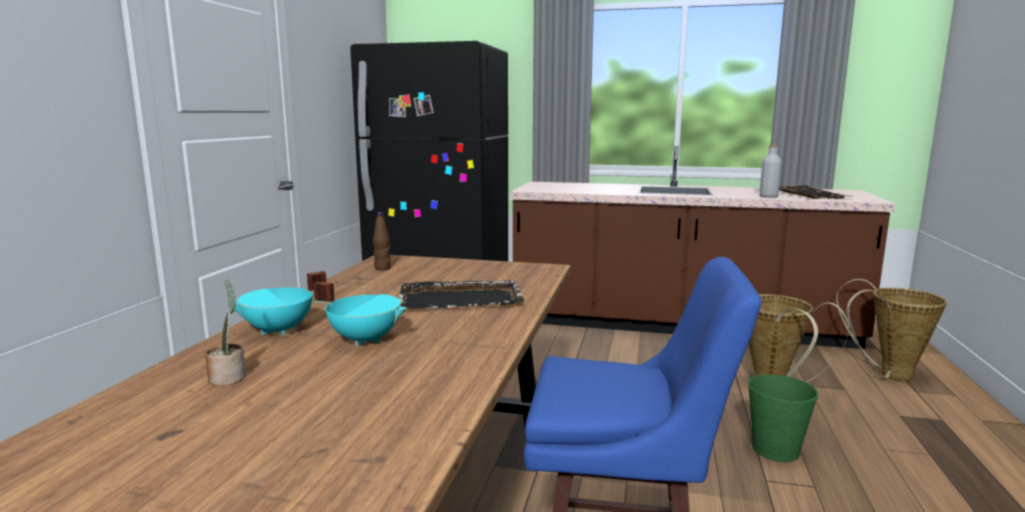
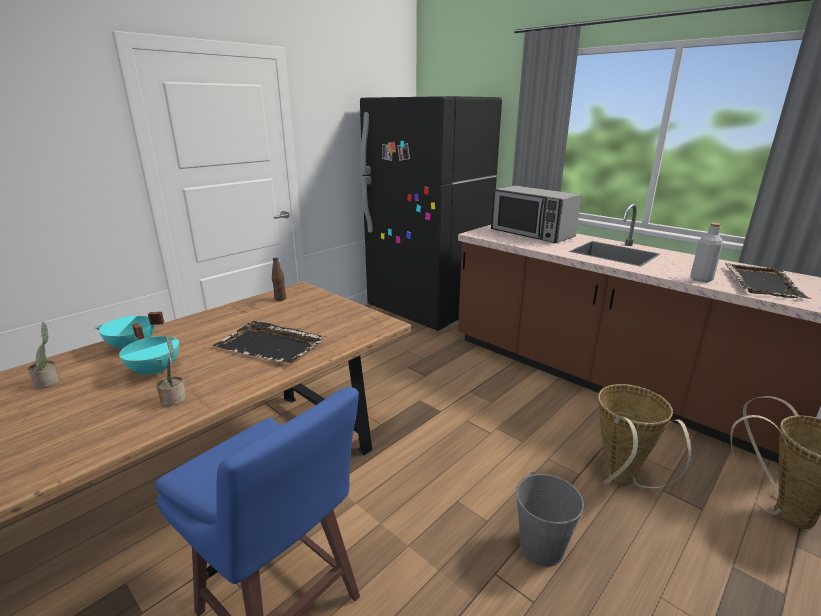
camera: 30 degrees right, 10 degrees up
green bucket [748,374,819,462] -> grey bucket [516,472,584,566]
none -> potted plant [156,335,186,407]
none -> microwave [491,185,582,243]

